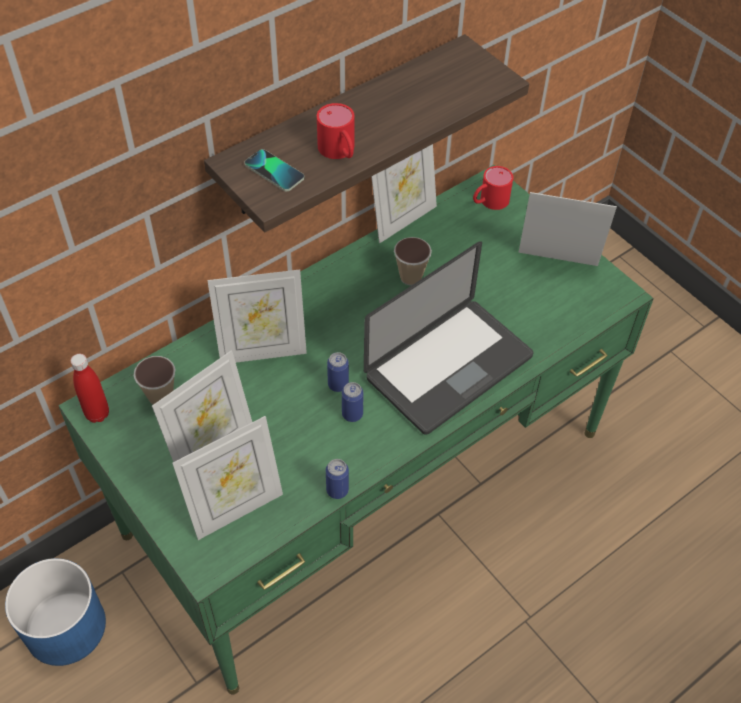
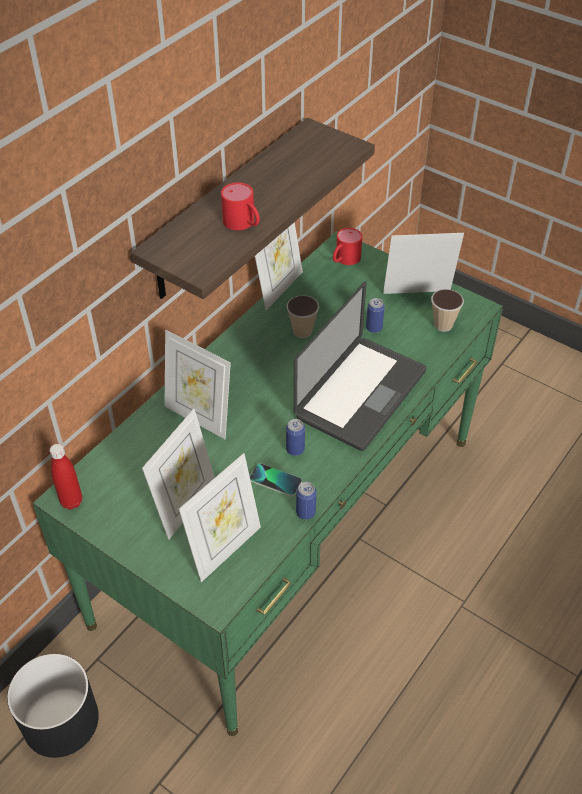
camera: 15 degrees left, 5 degrees down
blue planter [5,558,106,666] -> black planter [7,654,99,758]
cup [134,356,175,405] -> cup moved to [431,289,464,332]
picture frame [207,270,307,363] -> picture frame turned 60 degrees clockwise [165,330,231,439]
phone [244,149,304,191] -> phone moved to [250,463,302,496]
can [327,352,349,392] -> can moved to [366,298,385,333]

